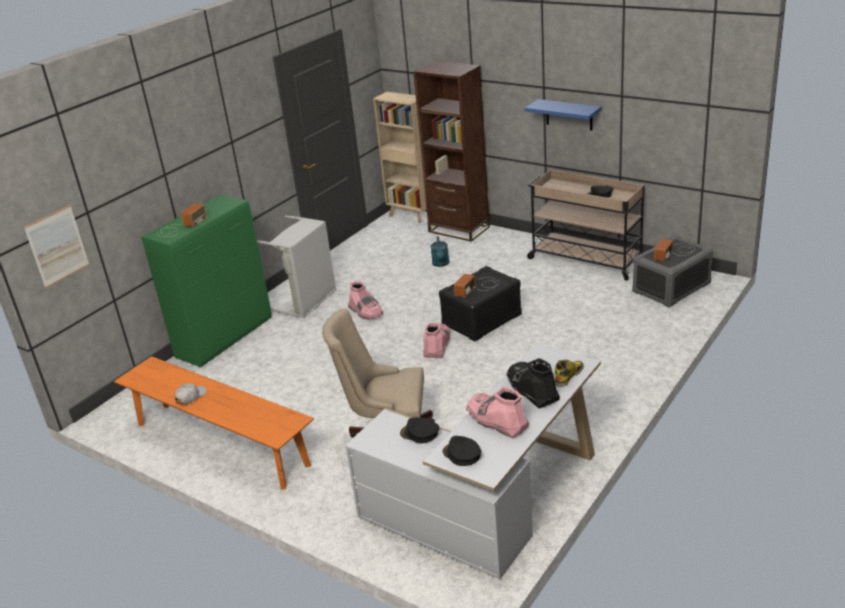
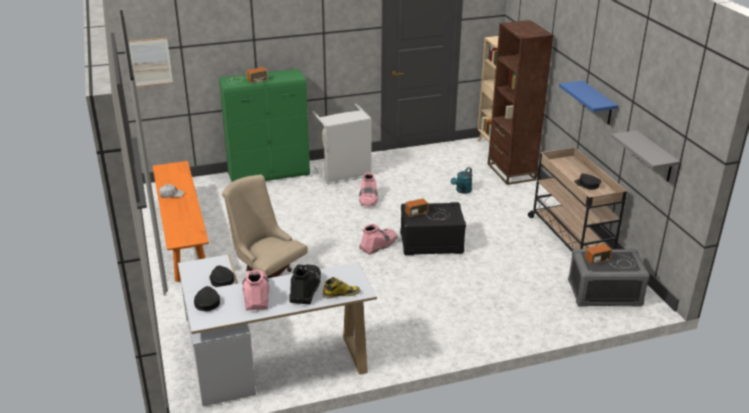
camera: 35 degrees right, 0 degrees up
none -> grey shelf [611,130,680,182]

